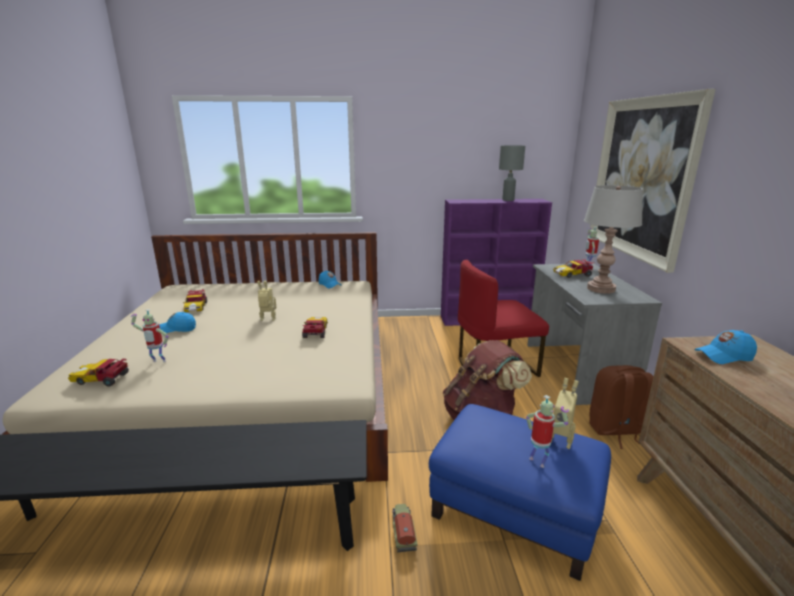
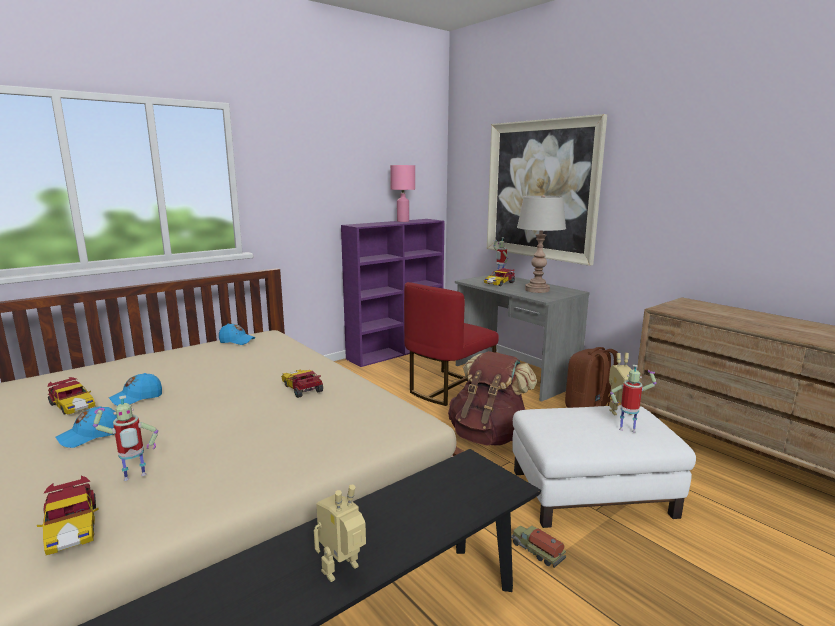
camera: 35 degrees left, 5 degrees down
toy car [68,359,129,387] -> toy car turned 90 degrees counterclockwise [37,476,99,555]
toy robot [257,281,276,321] -> toy robot moved to [314,485,366,582]
blue ottoman [429,404,611,581] -> white ottoman [512,405,696,528]
grey table lamp [499,145,525,201] -> pink table lamp [390,165,415,222]
blue cap [694,330,757,364] -> blue cap moved to [109,373,162,406]

